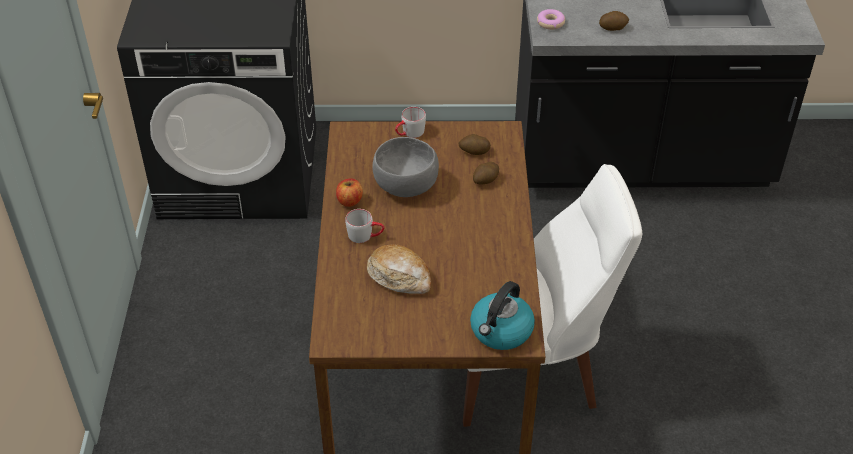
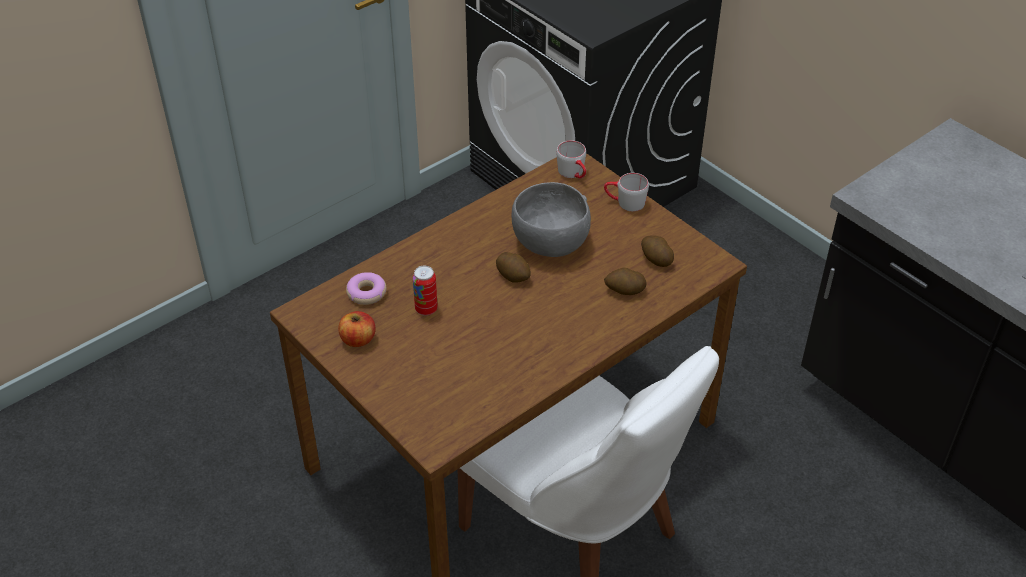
camera: 50 degrees right, 0 degrees up
apple [336,178,363,207] -> apple moved to [338,311,376,347]
grey mug [345,209,384,243] -> grey mug moved to [556,141,586,179]
bread [367,244,431,294] -> can [413,266,438,316]
kettle [470,281,535,350] -> none
donut [537,9,565,30] -> donut moved to [346,272,386,305]
potato [599,11,629,31] -> potato moved to [496,252,531,283]

